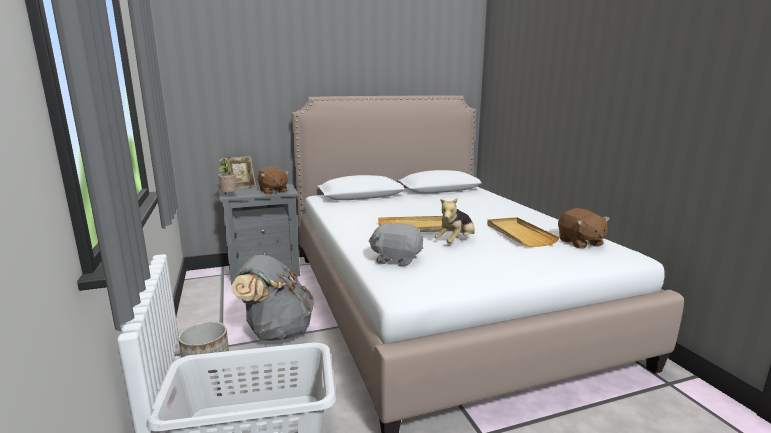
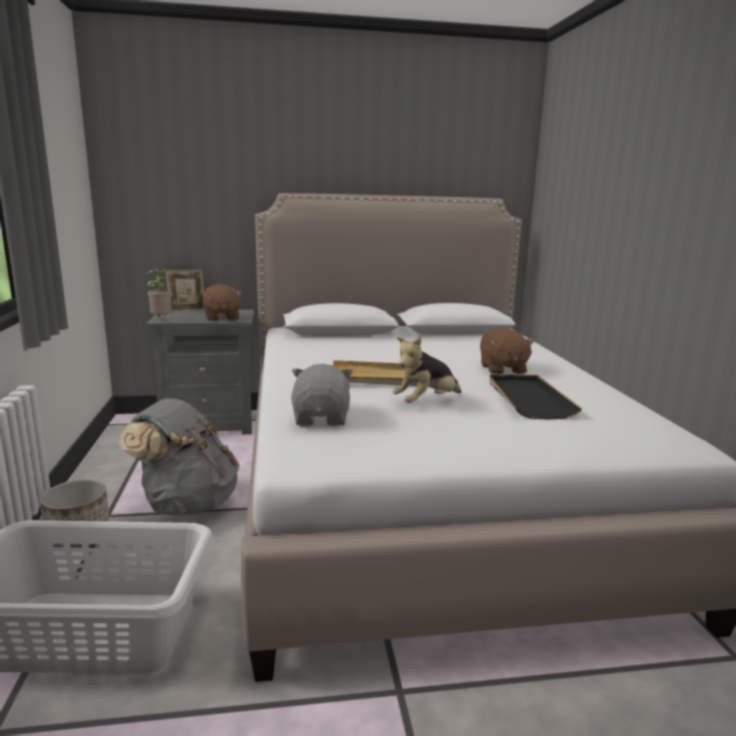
camera: 10 degrees right, 0 degrees up
grey plush toy [369,222,423,267] -> grey plush toy turned 60 degrees clockwise [291,364,353,426]
beige tray [487,217,560,247] -> black tray [489,375,582,420]
brown plush toy [558,208,610,249] -> brown plush toy moved to [480,327,535,375]

